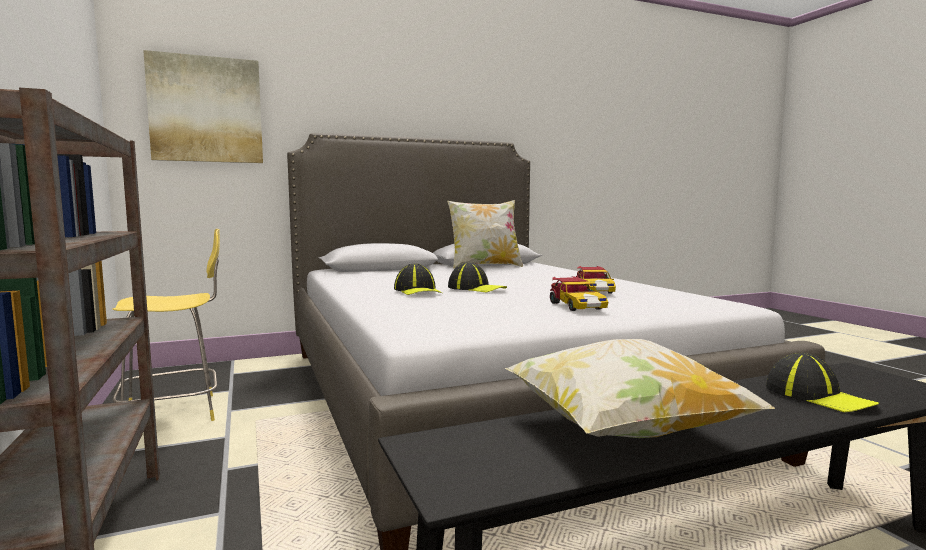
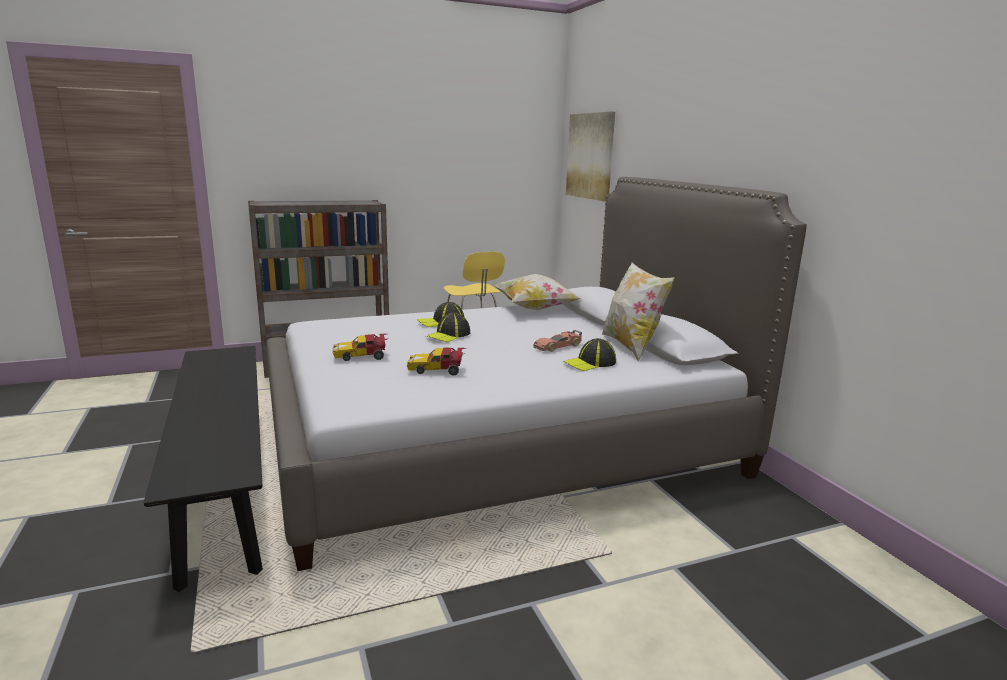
camera: 90 degrees right, 10 degrees up
pillow [505,339,775,438] -> pillow moved to [493,274,581,310]
cap [766,353,880,412] -> cap moved to [564,338,616,371]
none -> toy car [533,330,582,352]

